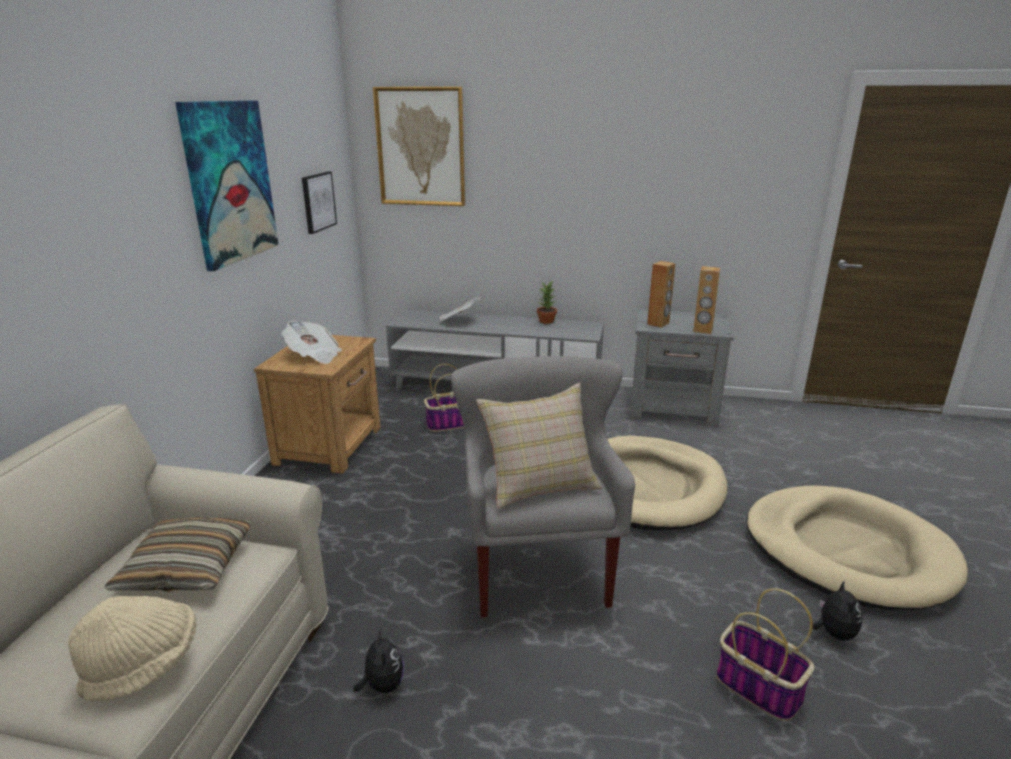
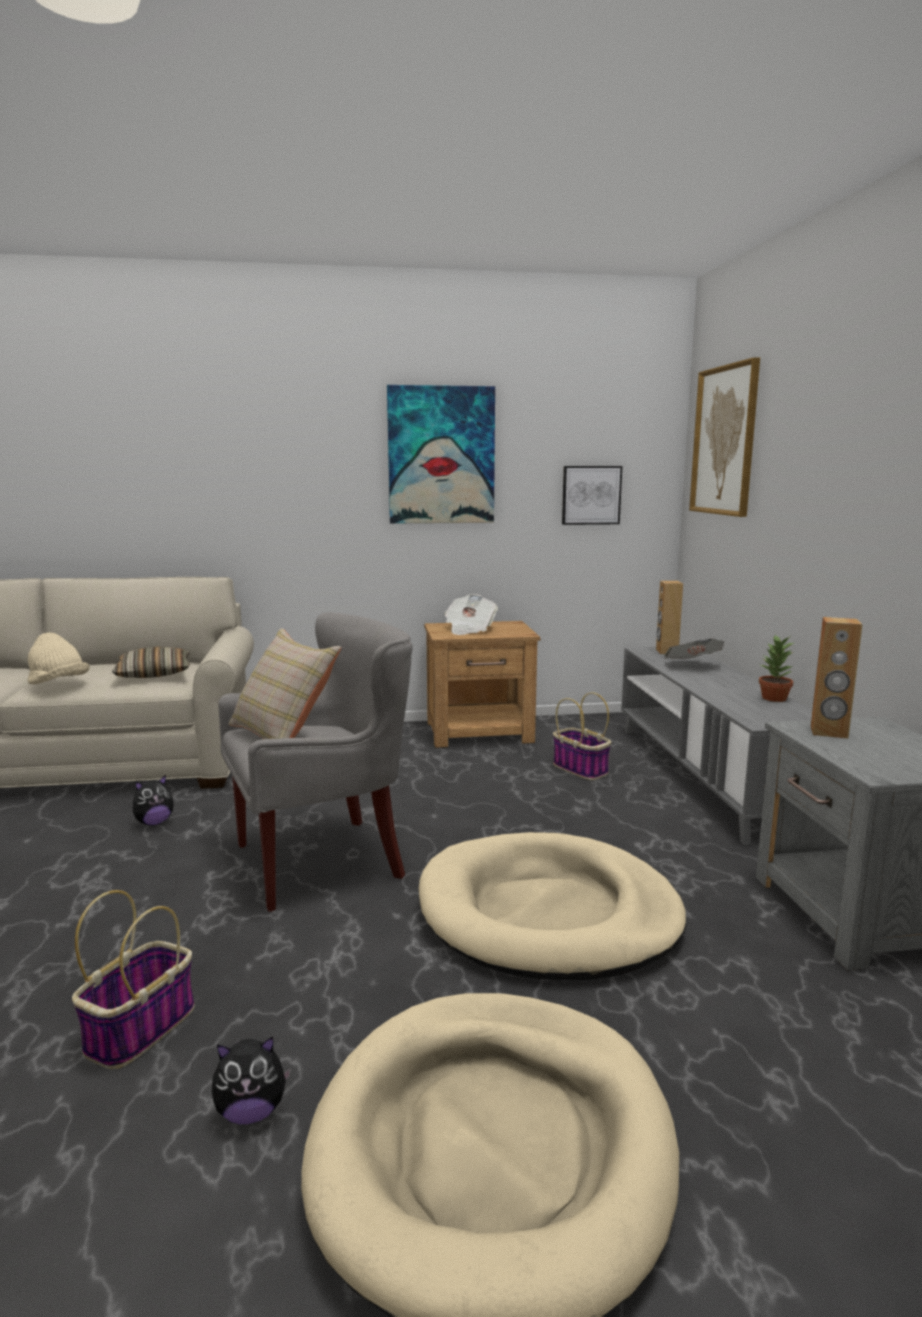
camera: 70 degrees right, 10 degrees down
brown speaker [693,266,720,334] -> brown speaker moved to [656,581,683,654]

